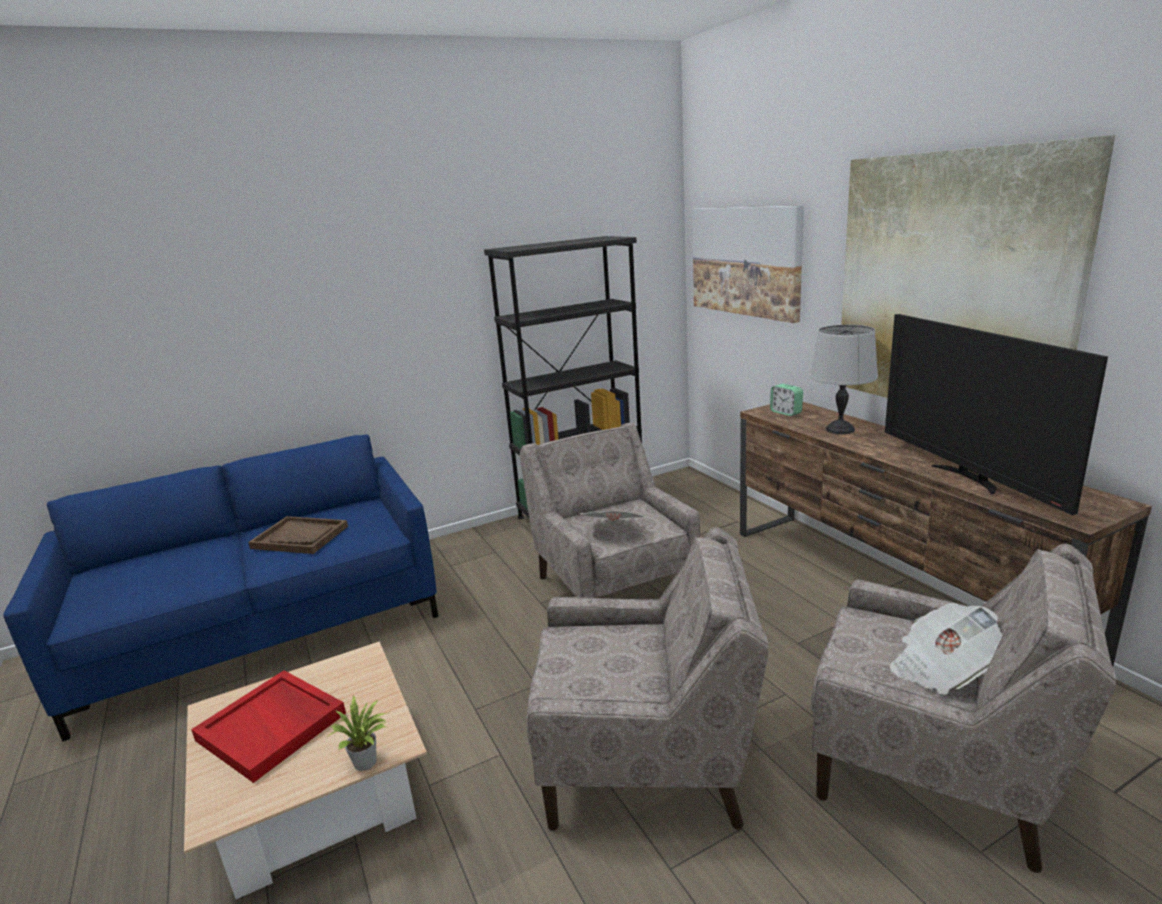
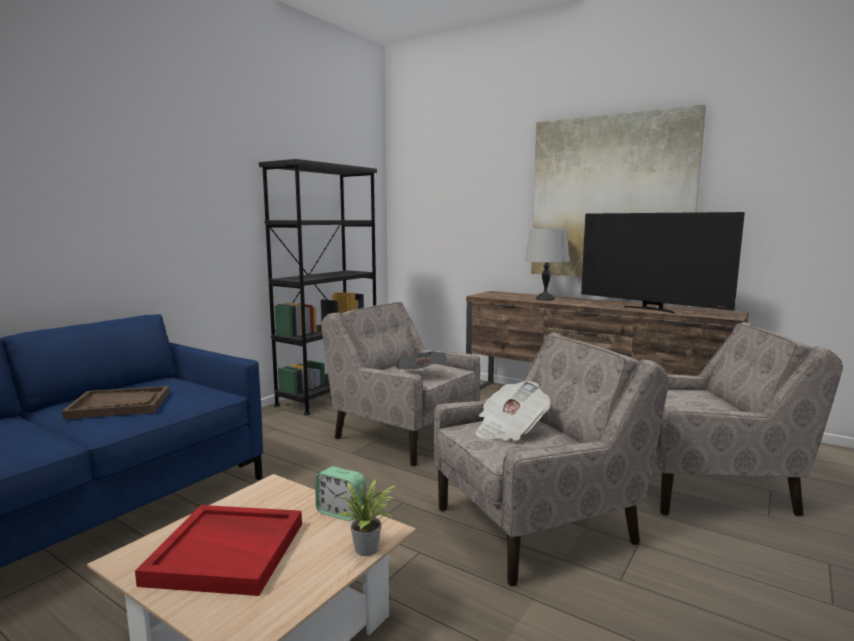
camera: 30 degrees left, 10 degrees down
picture [692,205,804,323] -> none
alarm clock [770,384,803,416] -> alarm clock moved to [315,466,365,521]
newspaper [890,603,1002,695] -> newspaper moved to [476,381,550,441]

